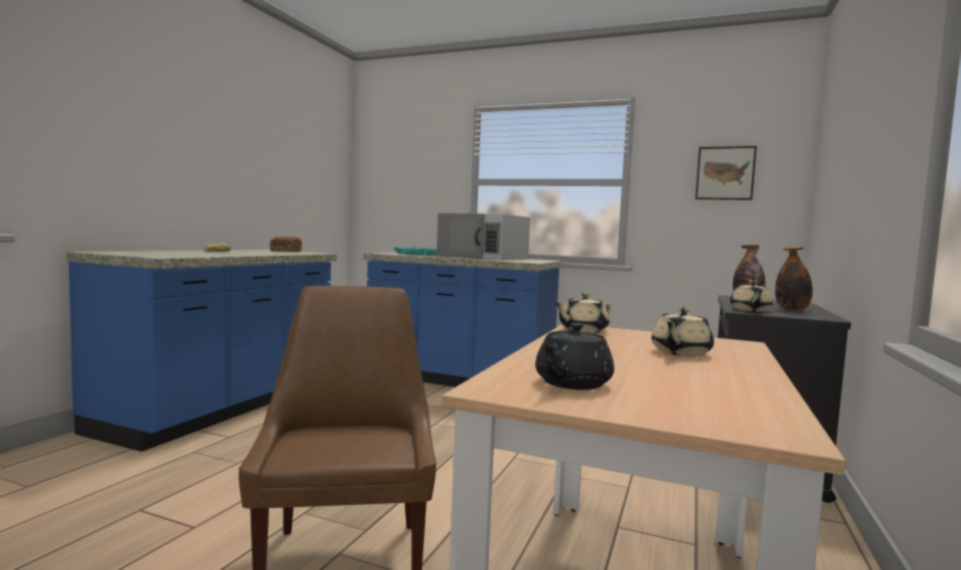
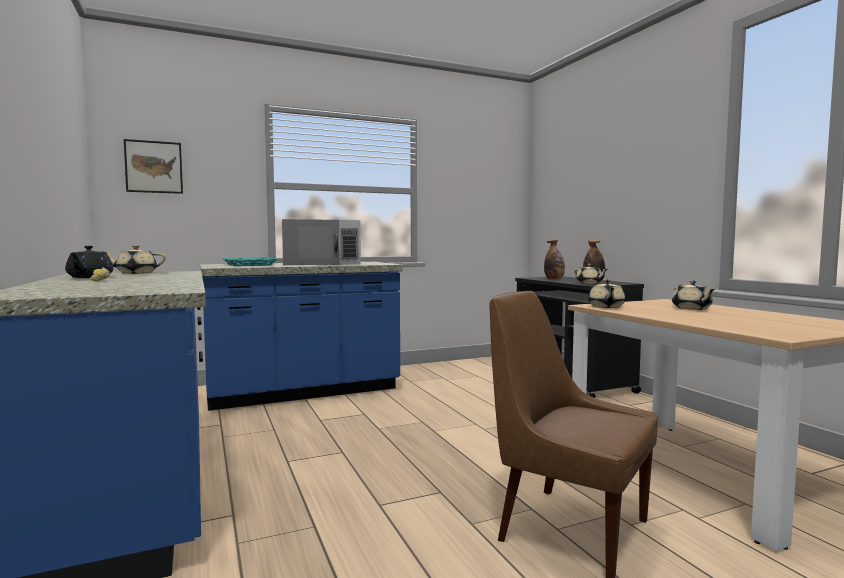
camera: 45 degrees left, 0 degrees up
bread [270,236,302,252] -> beige teapot [101,245,166,274]
black teapot [535,323,614,390] -> black teapot moved to [65,246,113,278]
picture [695,146,757,200] -> picture moved to [124,139,183,194]

